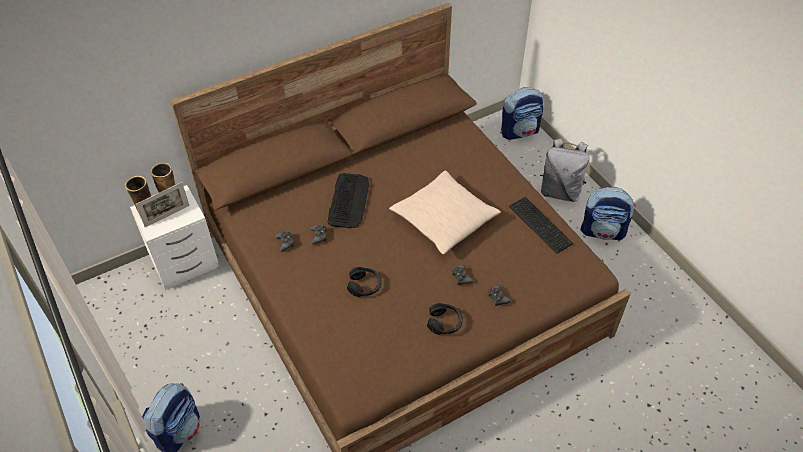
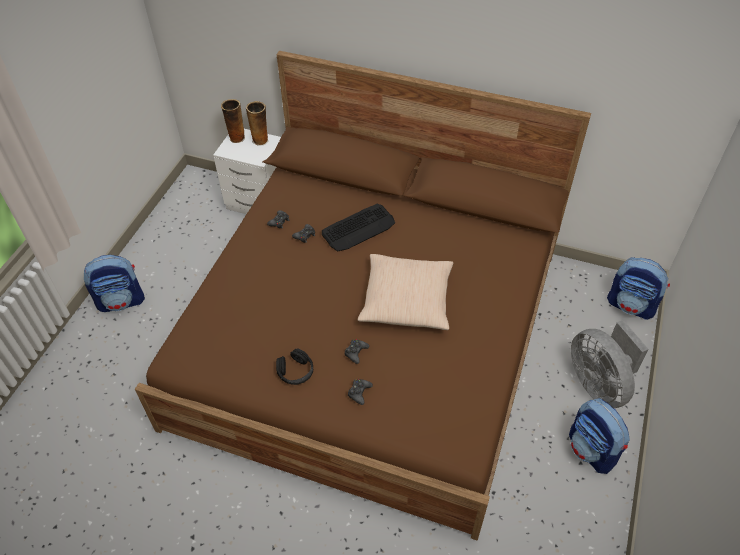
camera: 50 degrees right, 0 degrees up
picture frame [136,182,190,227] -> none
black headphones [347,267,382,297] -> none
keyboard [509,197,574,254] -> none
grey backpack [540,139,590,202] -> grey fan [571,320,648,408]

